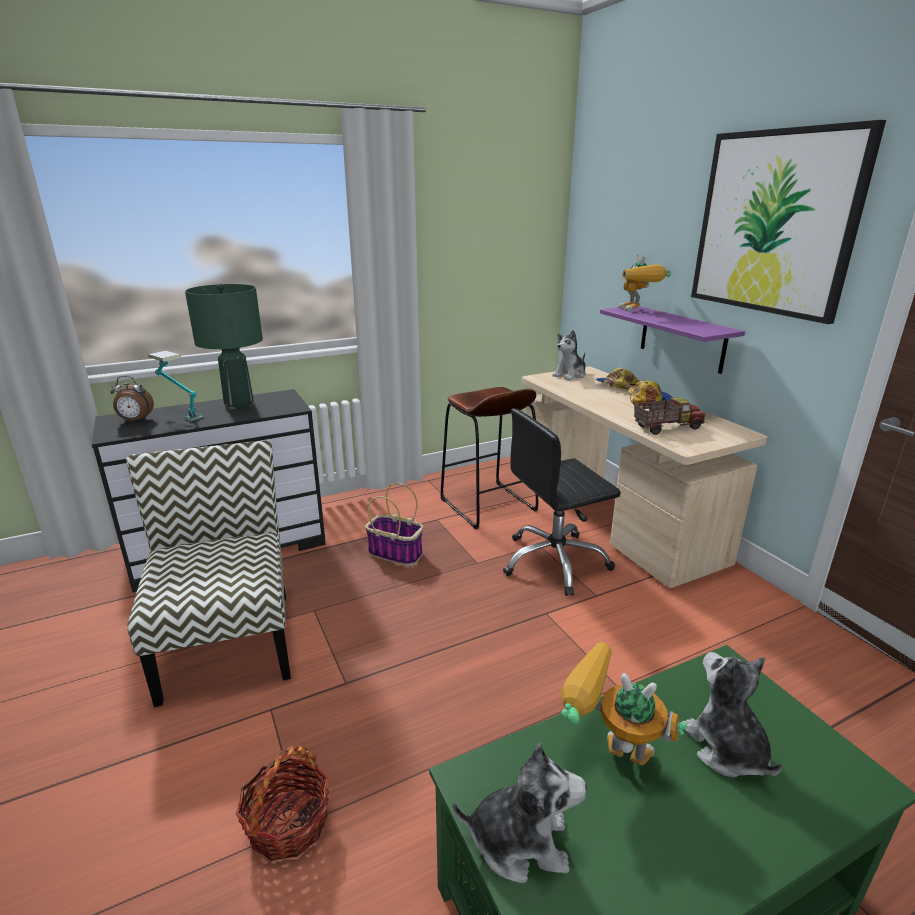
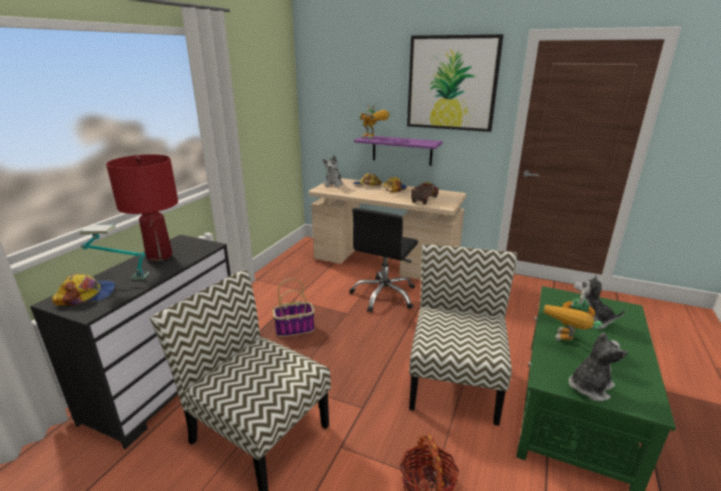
camera: 40 degrees left, 0 degrees up
alarm clock [110,376,154,422] -> cap [52,274,116,306]
green table lamp [185,283,263,409] -> red table lamp [106,154,178,262]
brown stool [440,387,538,529] -> none
toy robot [561,642,687,765] -> toy robot turned 45 degrees counterclockwise [543,290,602,341]
none -> chair [409,244,517,426]

